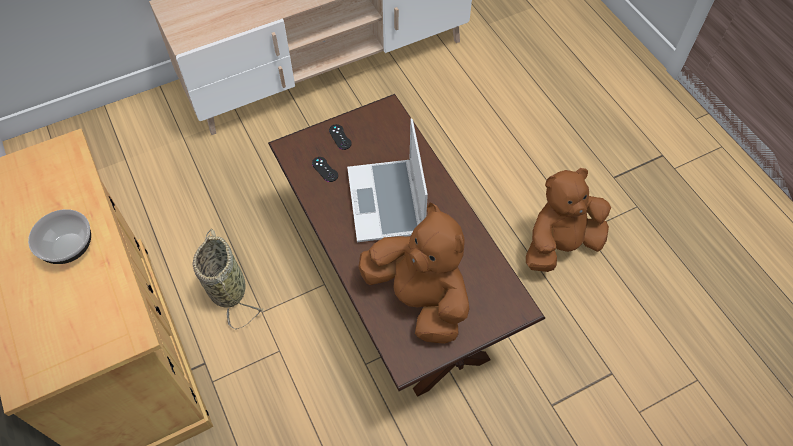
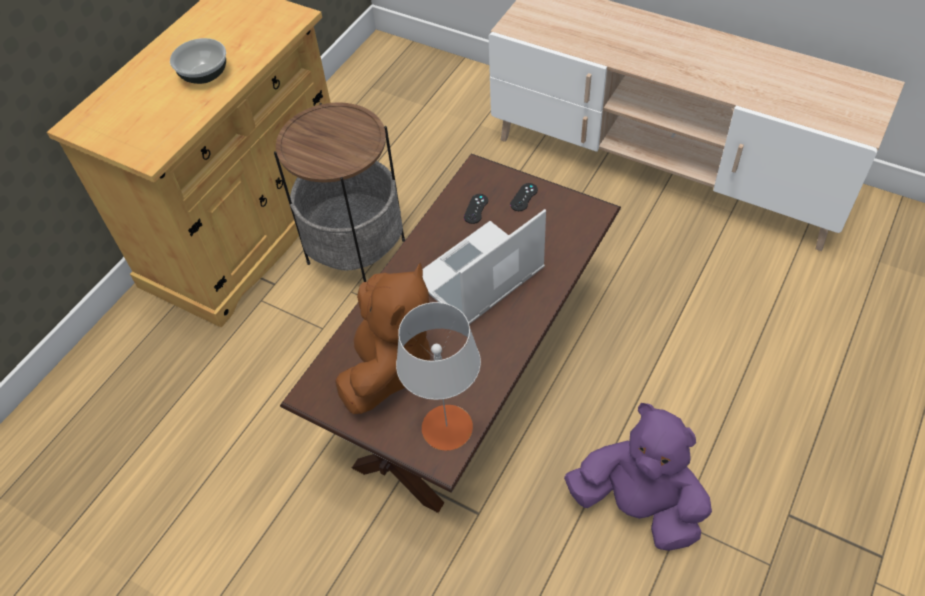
camera: 60 degrees right, 5 degrees down
basket [193,229,264,330] -> side table [274,103,405,282]
brown plush toy [526,168,611,272] -> purple plush toy [564,403,712,551]
none -> grey table lamp [396,302,481,451]

